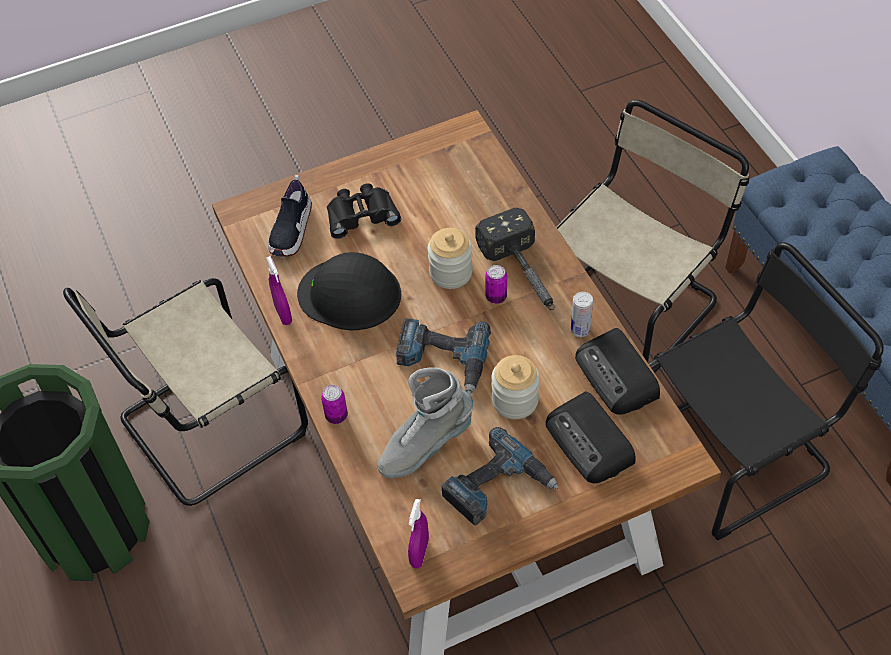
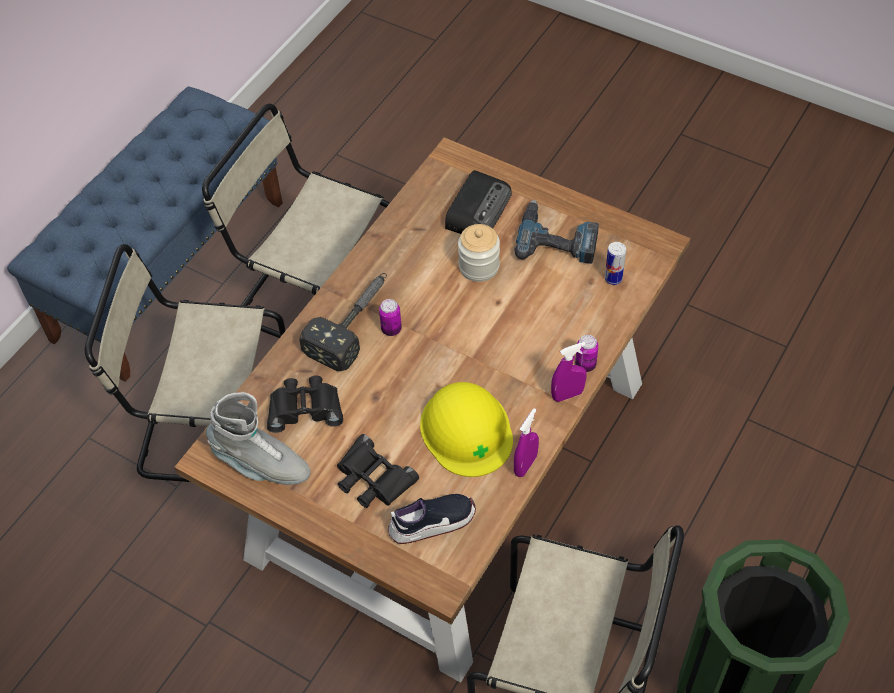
camera: 125 degrees left, 0 degrees up
black hard hat [297,252,401,330] -> yellow hard hat [420,382,513,477]
grey boot [377,367,473,478] -> grey boot moved to [206,392,310,485]
power drill [396,318,491,394] -> none
purple spray bottle [408,499,429,568] -> purple spray bottle moved to [551,342,587,402]
jar [427,228,473,289] -> none
can [571,292,593,337] -> can moved to [605,242,626,285]
radio [575,328,660,415] -> none
black chair [648,242,884,540] -> beige chair [202,104,390,338]
none -> black binoculars [267,376,343,433]

